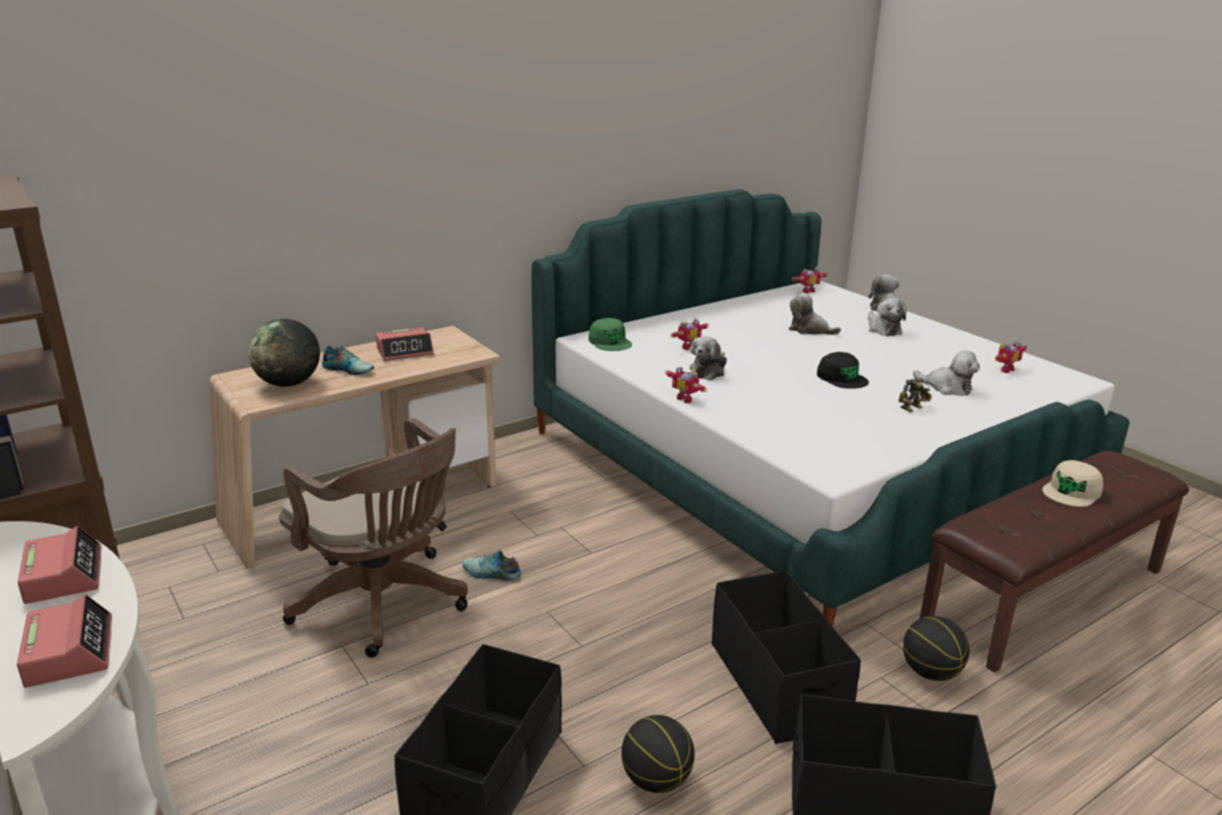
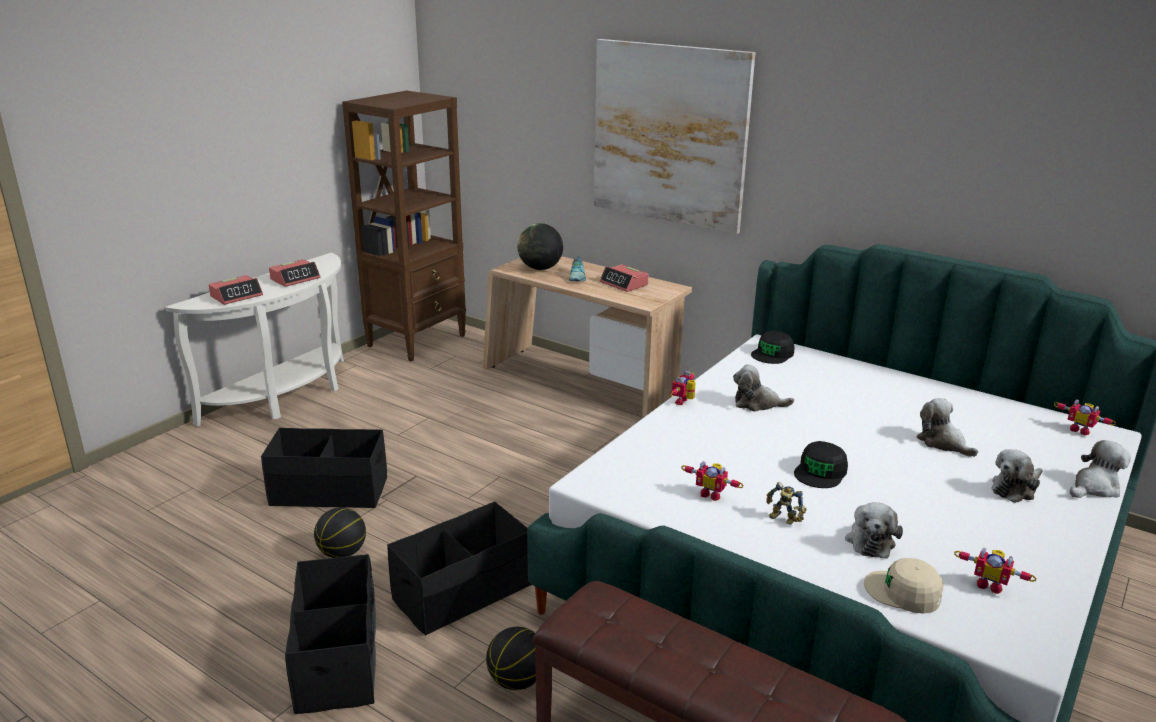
camera: 70 degrees right, 0 degrees up
brown office chair [279,418,468,658] -> none
shoe [462,550,521,581] -> none
green cap [588,318,632,351] -> black cap [751,331,795,364]
toy robot [670,318,709,350] -> toy robot moved to [681,461,743,501]
plush toy [789,293,841,335] -> plush toy turned 45 degrees counterclockwise [917,398,978,457]
beige cap [1042,460,1103,507] -> beige cap moved to [864,558,943,614]
none -> picture [594,39,755,234]

